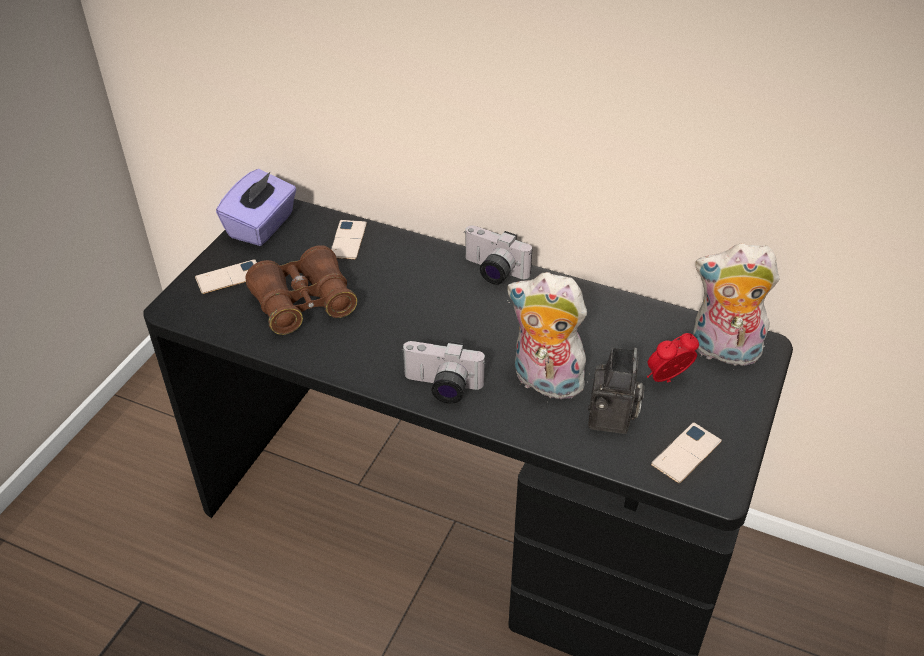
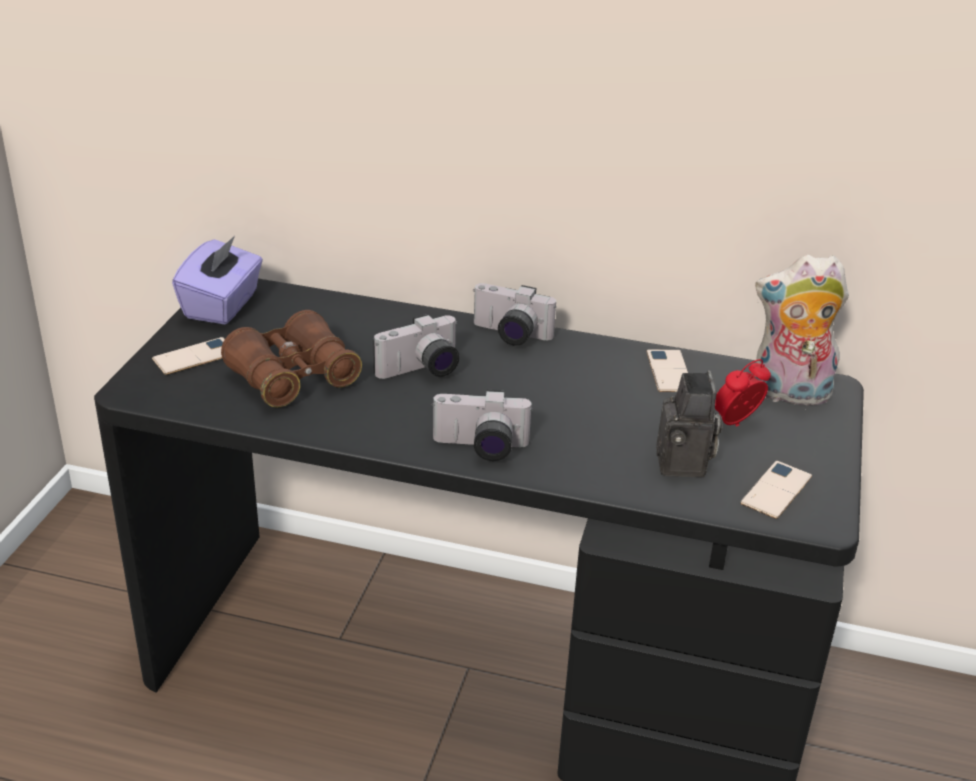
camera: 10 degrees left, 10 degrees down
phone [331,220,367,260] -> phone moved to [647,350,688,392]
plush toy [507,272,590,402] -> none
none -> camera [373,314,459,379]

